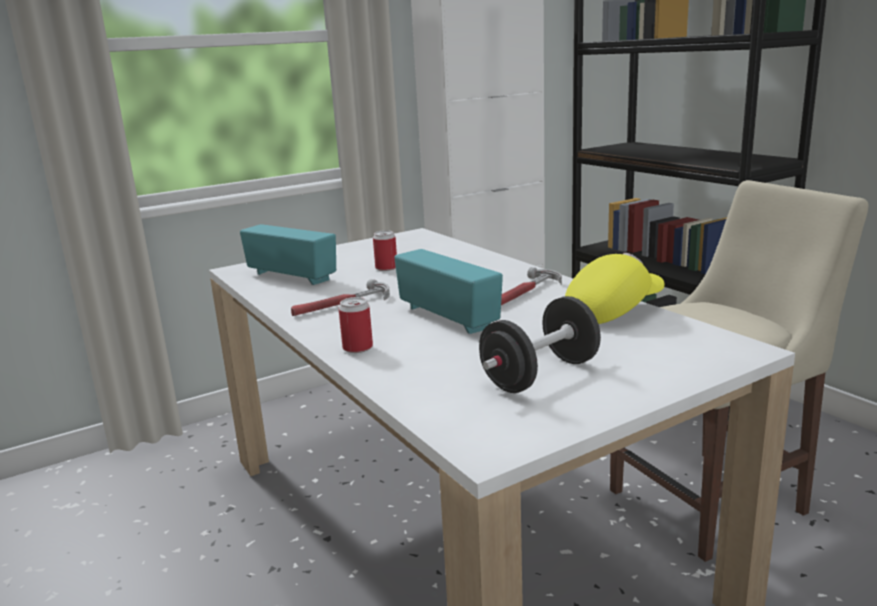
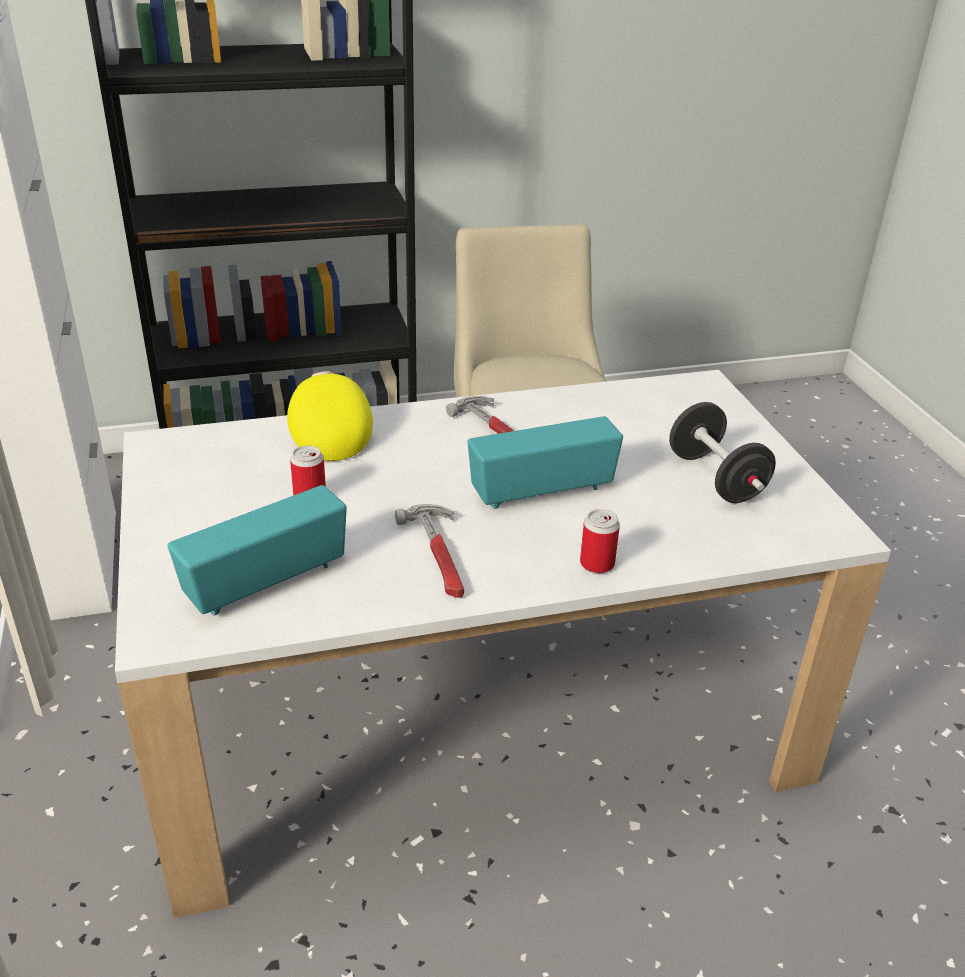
camera: 75 degrees left, 15 degrees up
yellow cap [565,253,665,324] -> yellow cap moved to [287,371,373,461]

